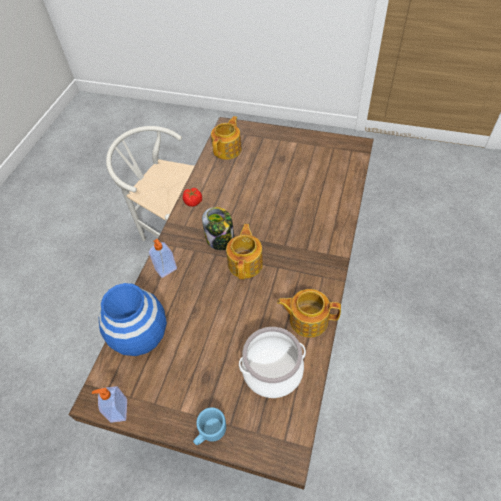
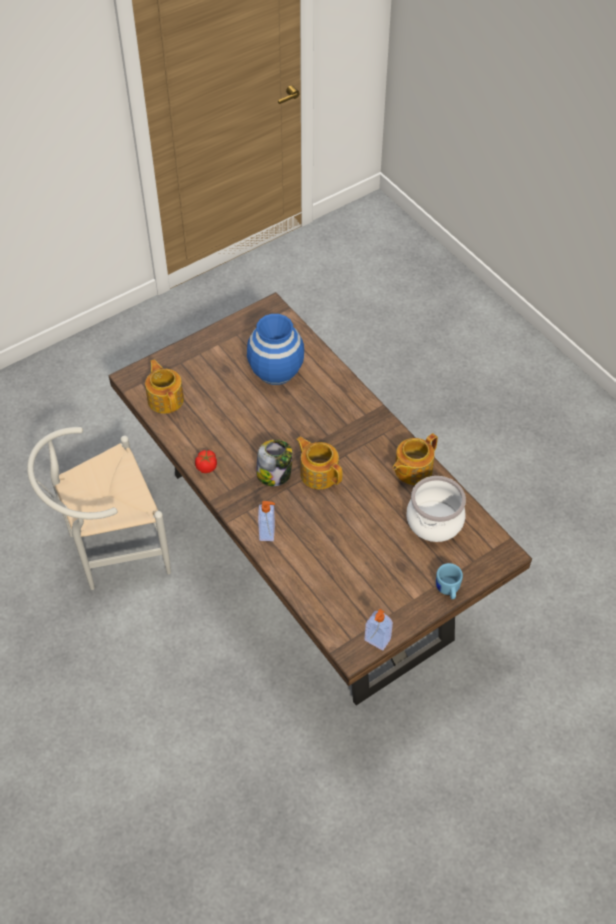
camera: 55 degrees left, 0 degrees up
blue vase [99,283,167,356] -> blue vase moved to [247,314,304,385]

